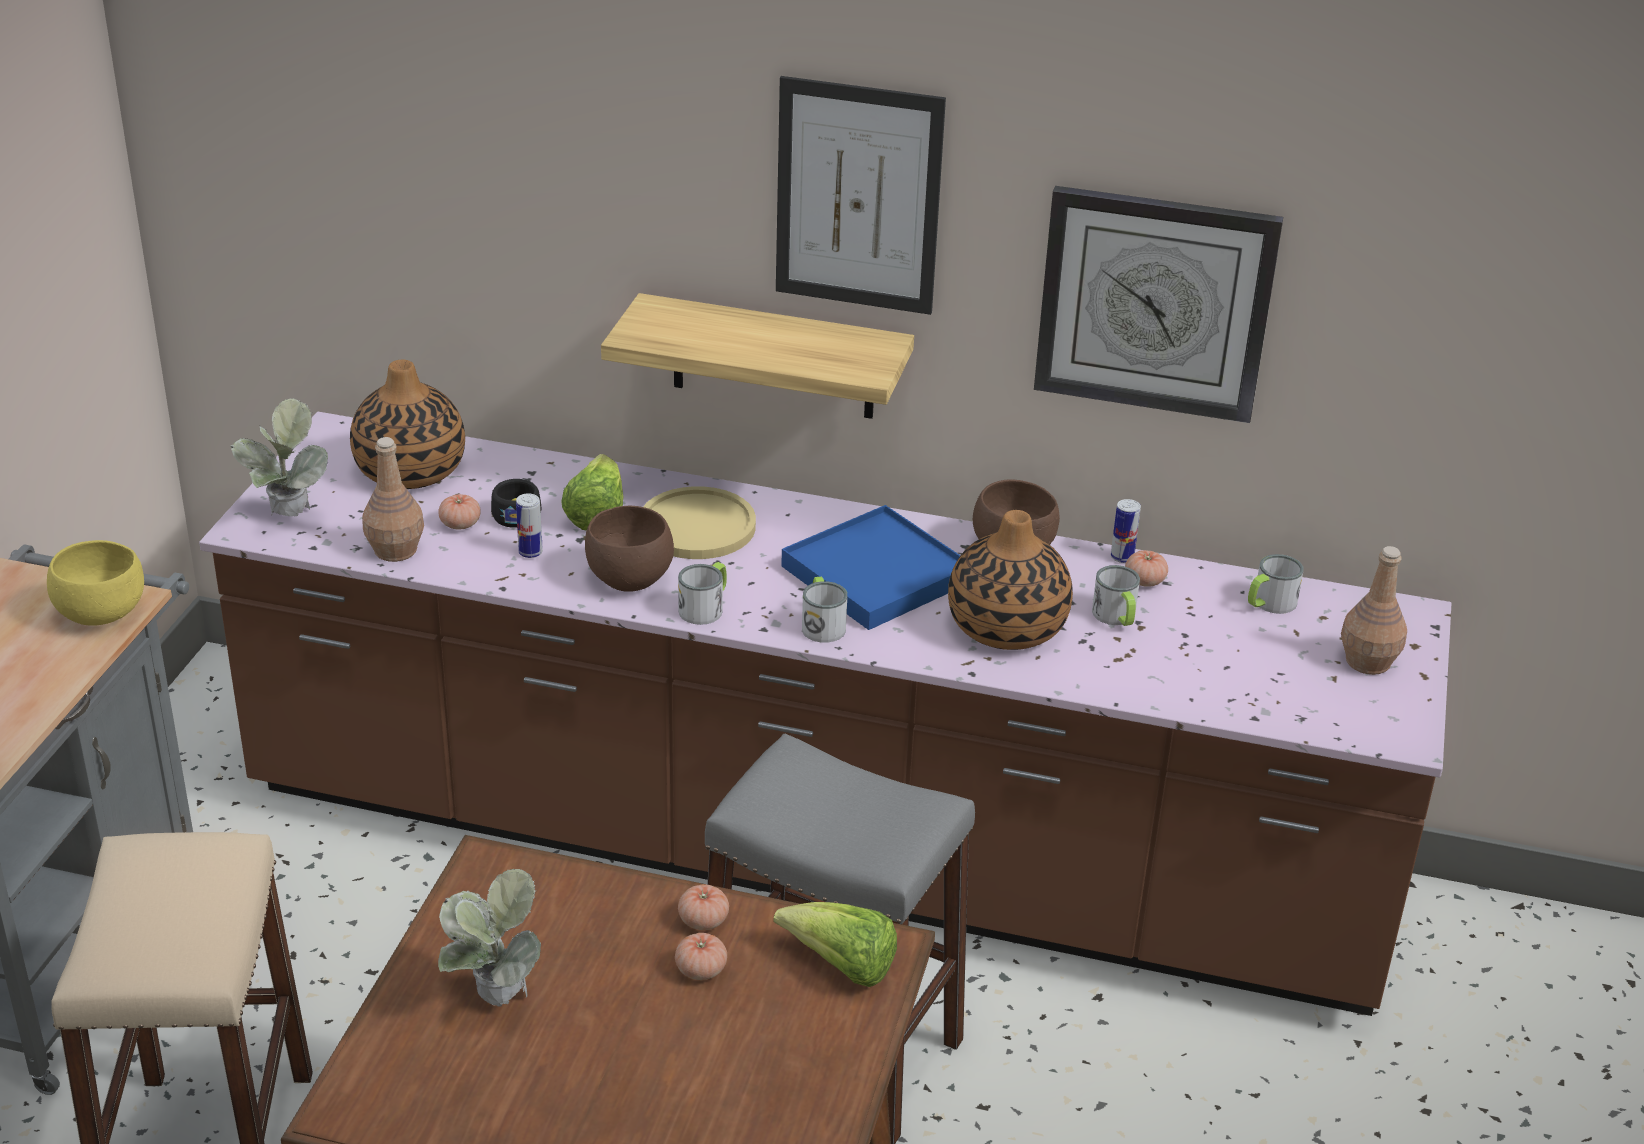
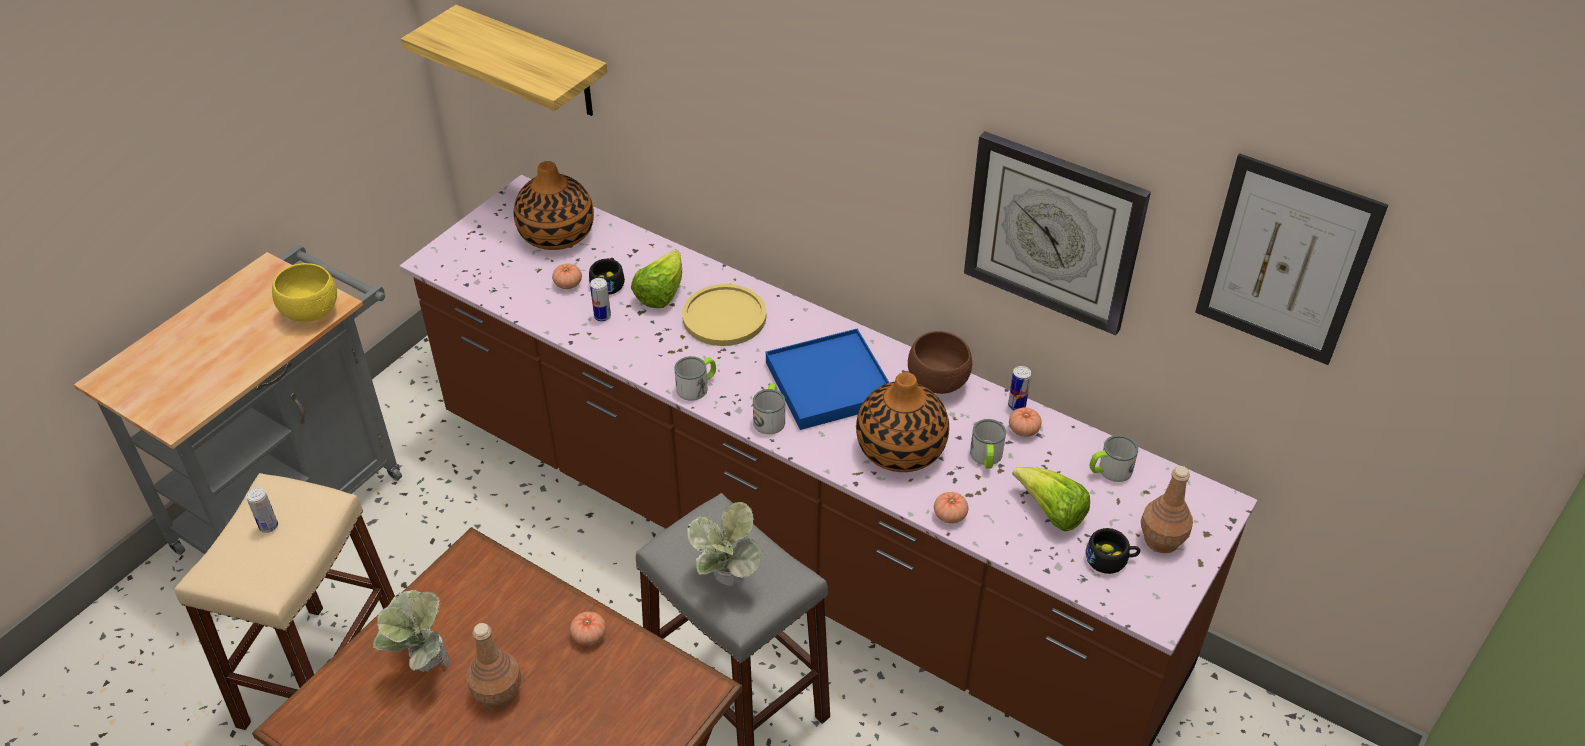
camera: 20 degrees right, 10 degrees up
potted plant [231,398,328,517] -> potted plant moved to [687,502,762,586]
brown bottle [362,437,424,562] -> brown bottle moved to [466,623,522,709]
brown bowl [585,506,674,592] -> none
shelf [601,293,914,419] -> shelf moved to [401,5,608,116]
tomato [675,933,727,980] -> tomato moved to [934,492,968,524]
lettuce [773,902,897,987] -> lettuce moved to [1012,467,1090,532]
picture [776,76,946,315] -> picture moved to [1195,153,1388,365]
none -> can [246,487,278,533]
none -> black cup [1085,528,1140,574]

